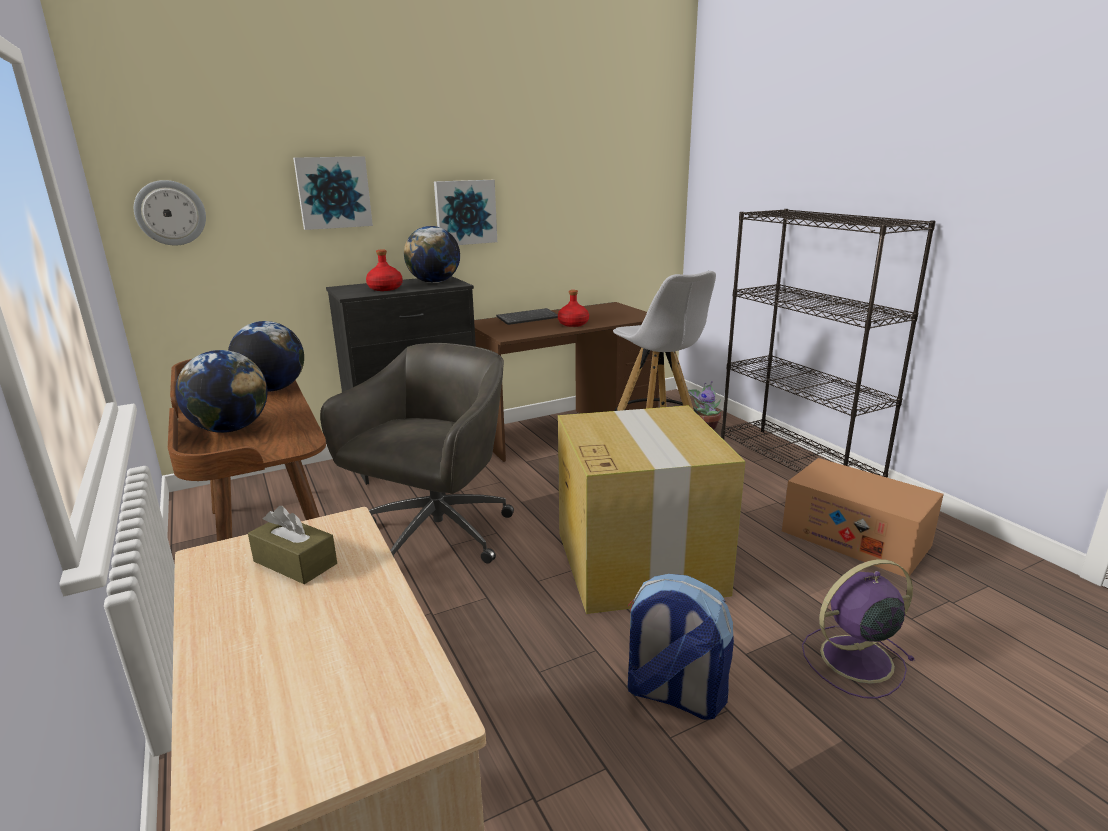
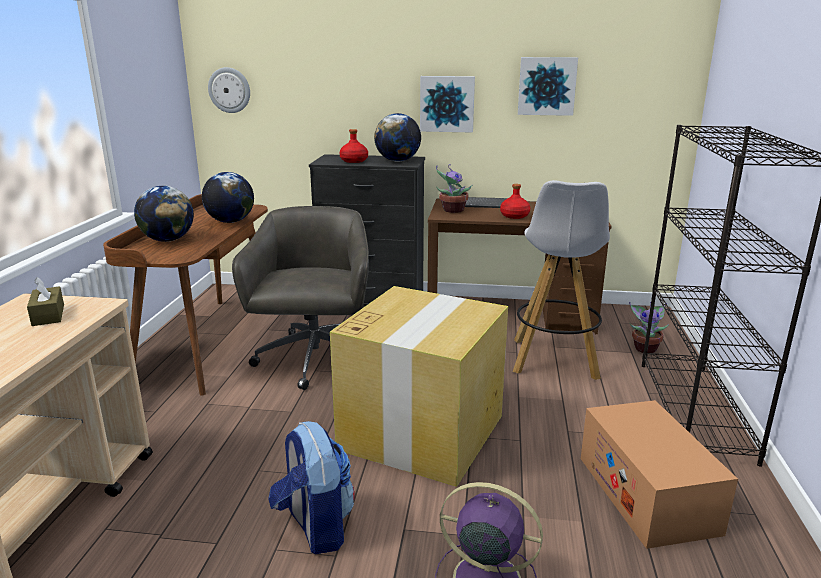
camera: 35 degrees right, 0 degrees up
picture [293,156,373,230] -> picture moved to [518,57,578,116]
grey office chair [320,343,514,563] -> grey office chair turned 60 degrees counterclockwise [232,206,369,390]
none -> potted plant [436,164,473,213]

